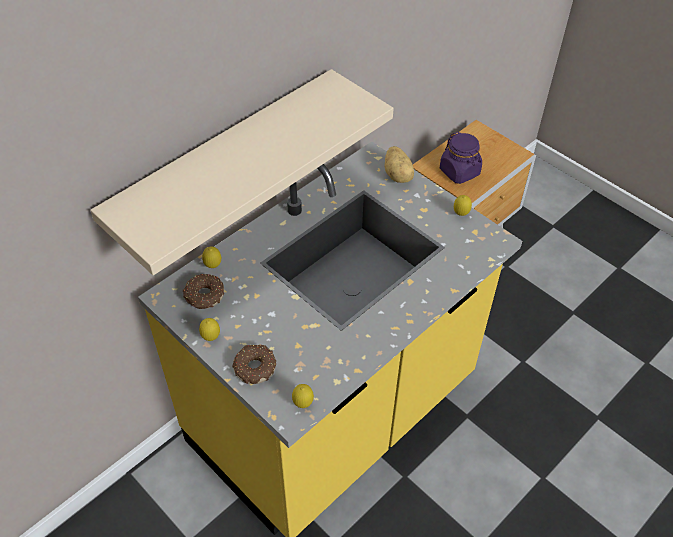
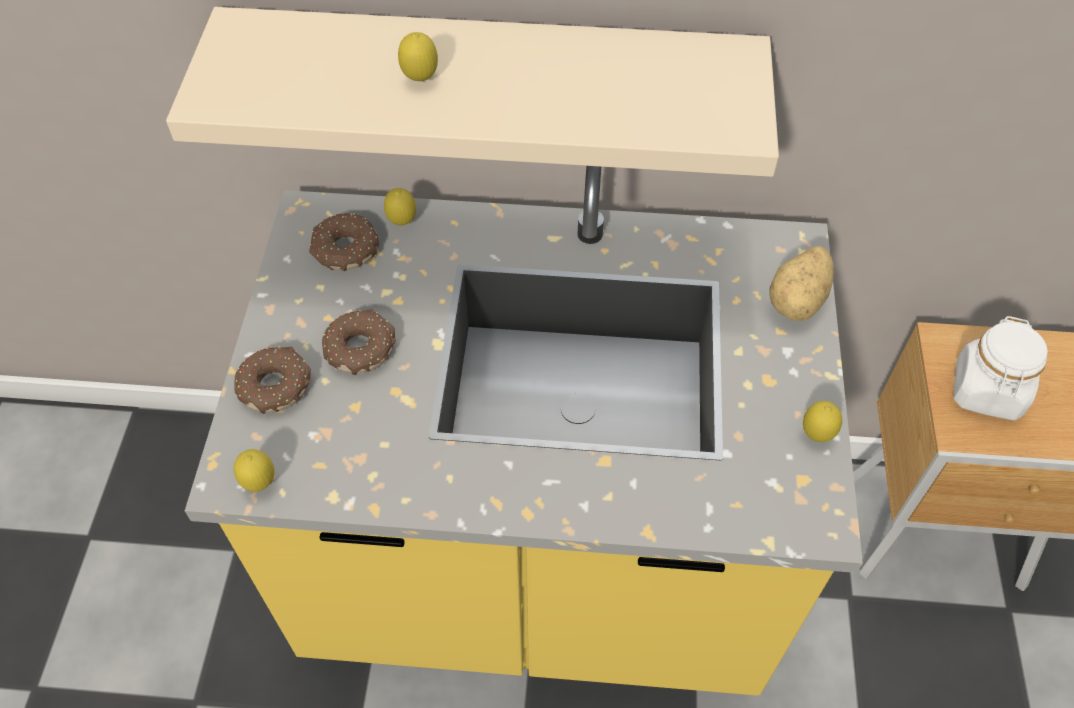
camera: 50 degrees right, 5 degrees up
lemon [199,318,220,341] -> lemon moved to [398,32,438,81]
purple jar [440,132,482,184] -> white jar [954,316,1048,420]
none -> donut [322,309,396,375]

